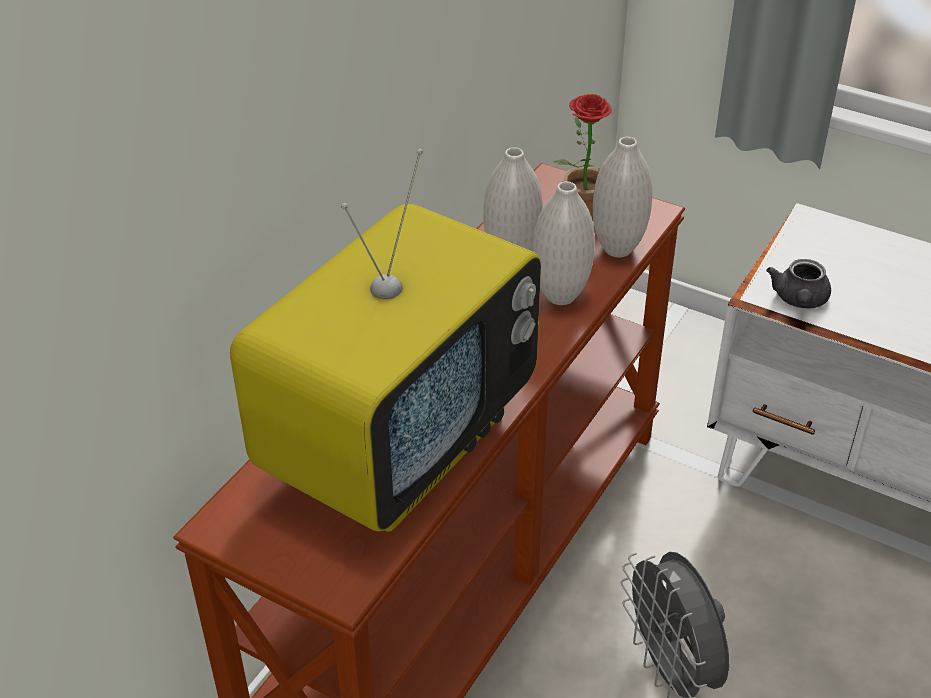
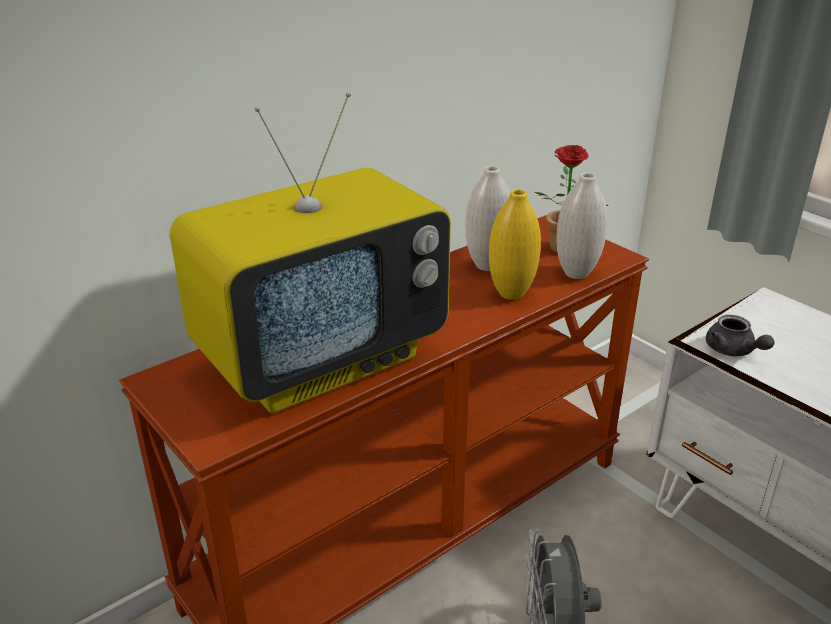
camera: 20 degrees right, 10 degrees down
white vase [532,181,595,305] -> yellow vase [489,190,541,300]
grey teapot [766,259,831,309] -> grey teapot turned 60 degrees counterclockwise [706,315,775,356]

